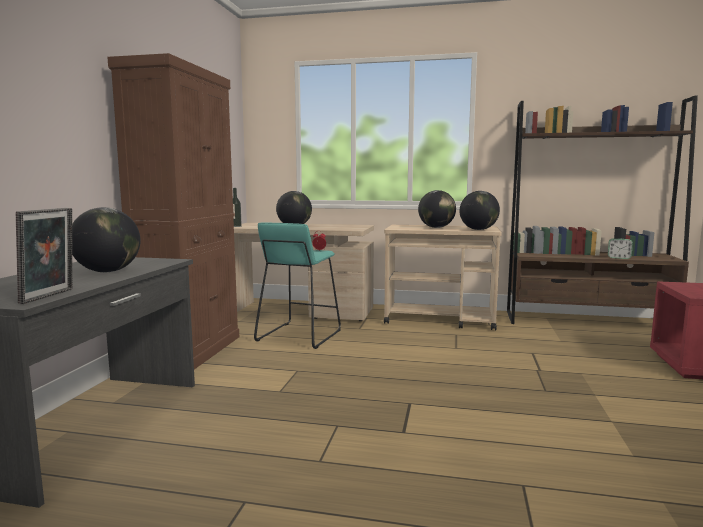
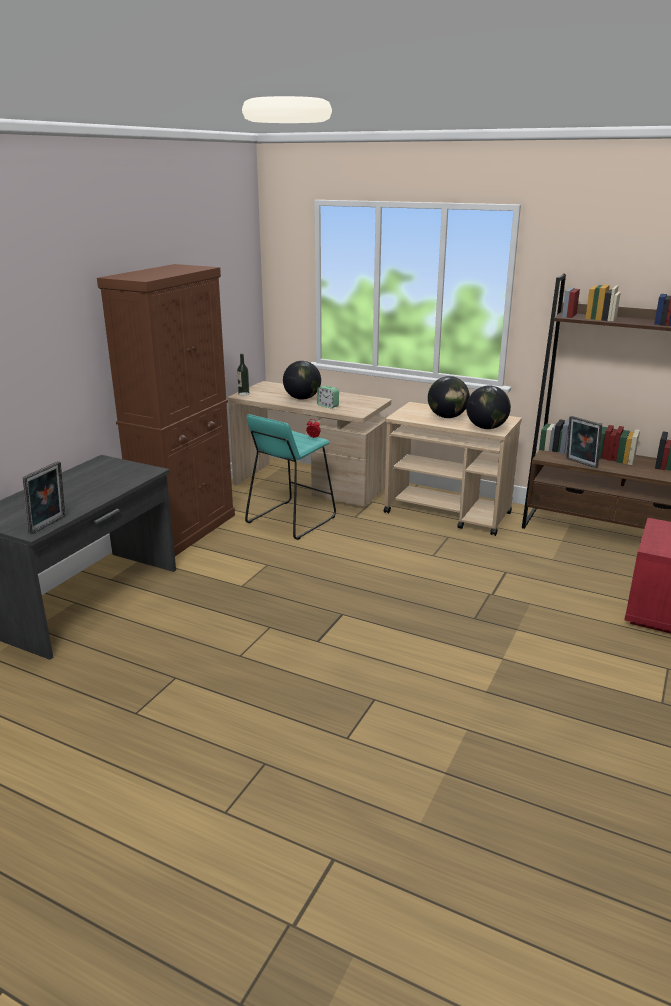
camera: 15 degrees right, 15 degrees up
globe [72,207,140,272] -> none
alarm clock [608,239,633,259] -> alarm clock moved to [317,386,339,408]
none -> picture frame [566,416,602,468]

